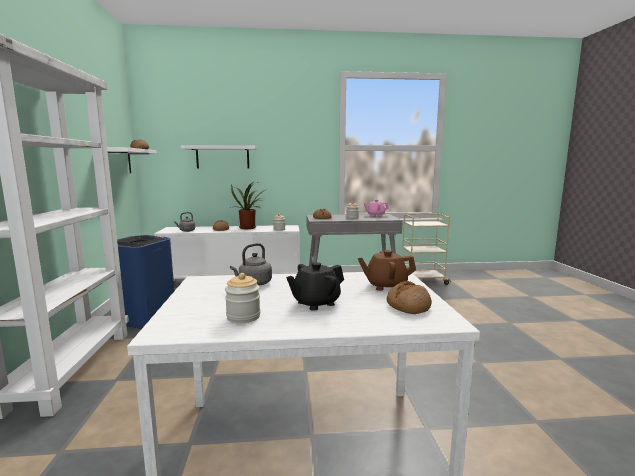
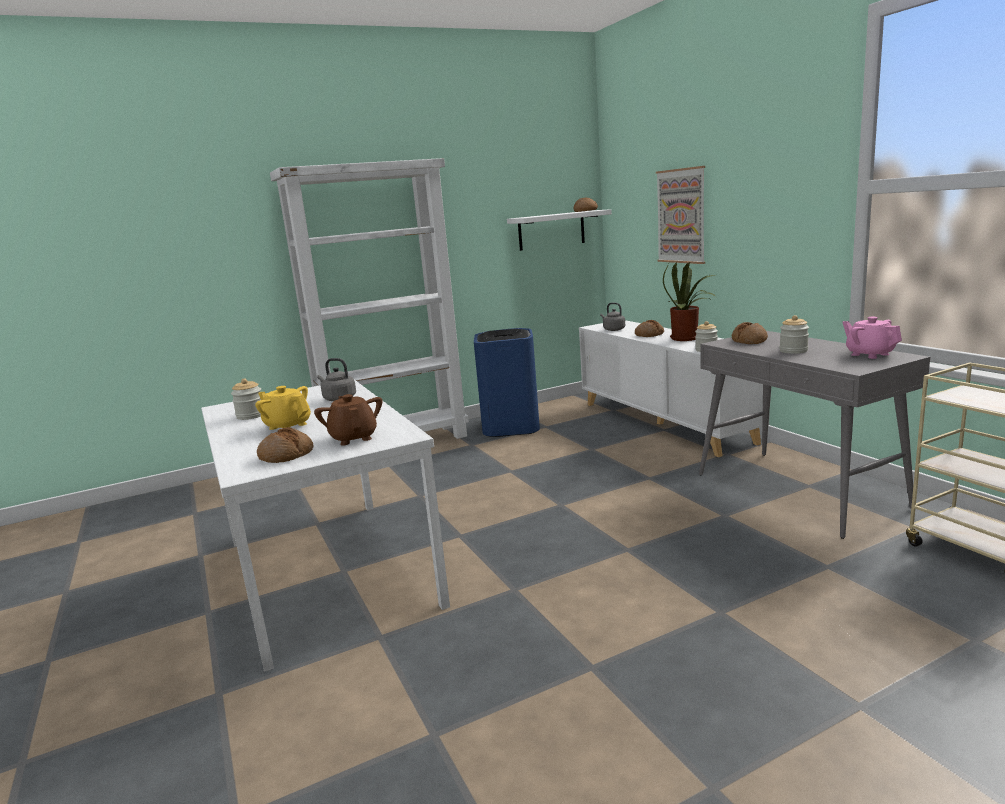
camera: 70 degrees right, 5 degrees up
white shelf [181,145,257,169] -> picture [656,166,705,264]
black teapot [286,262,344,311] -> yellow teapot [255,386,311,430]

